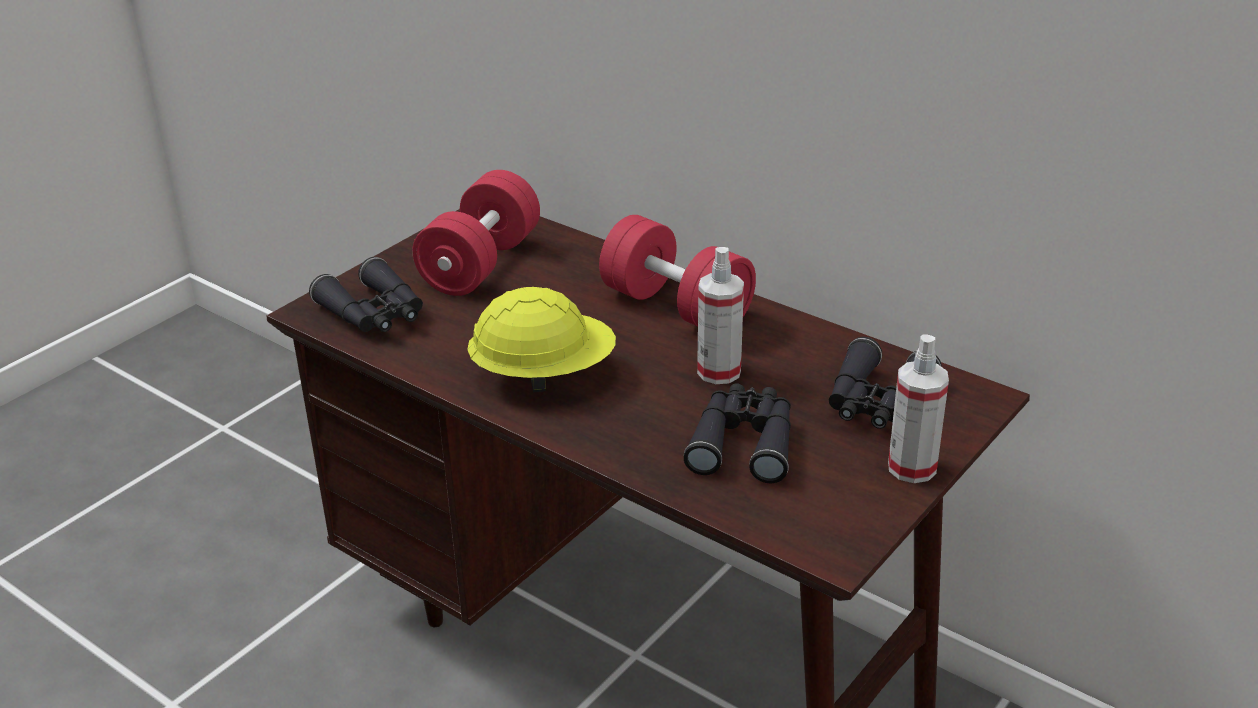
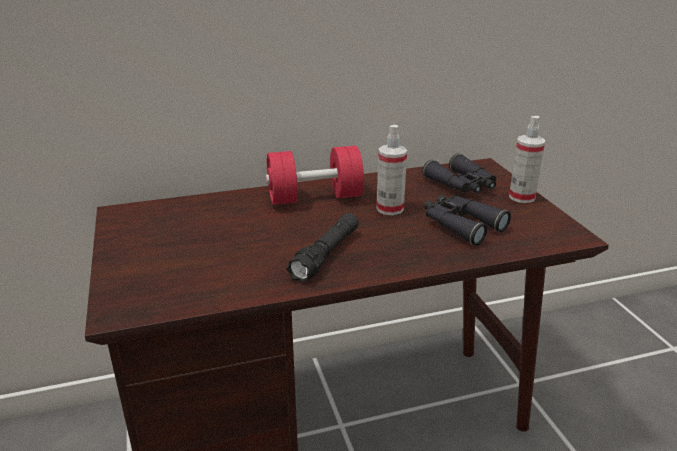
camera: 55 degrees left, 5 degrees down
black binoculars [309,257,423,332] -> none
red dumbbell [412,170,540,296] -> none
yellow hard hat [467,287,616,392] -> black flashlight [286,213,359,283]

